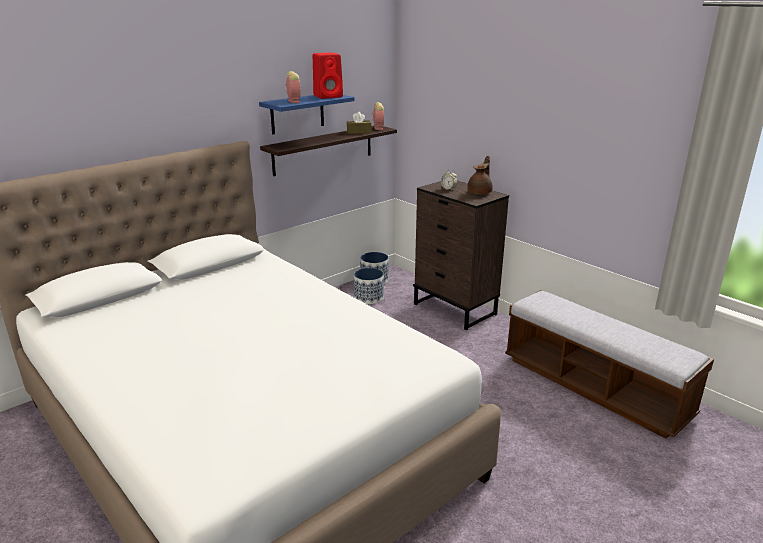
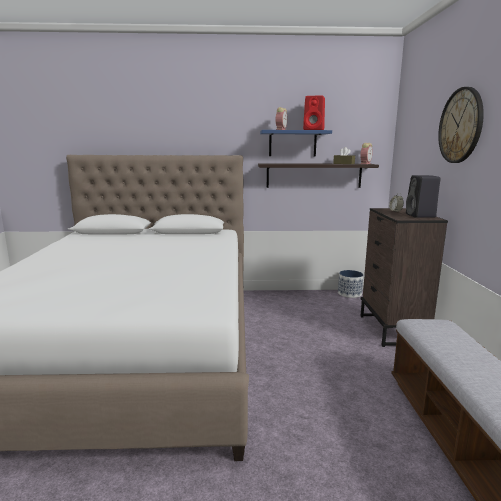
camera: 40 degrees right, 10 degrees down
planter [354,268,384,304] -> none
brown teapot [467,156,493,194] -> black speaker [406,175,441,218]
none -> wall clock [438,87,484,163]

